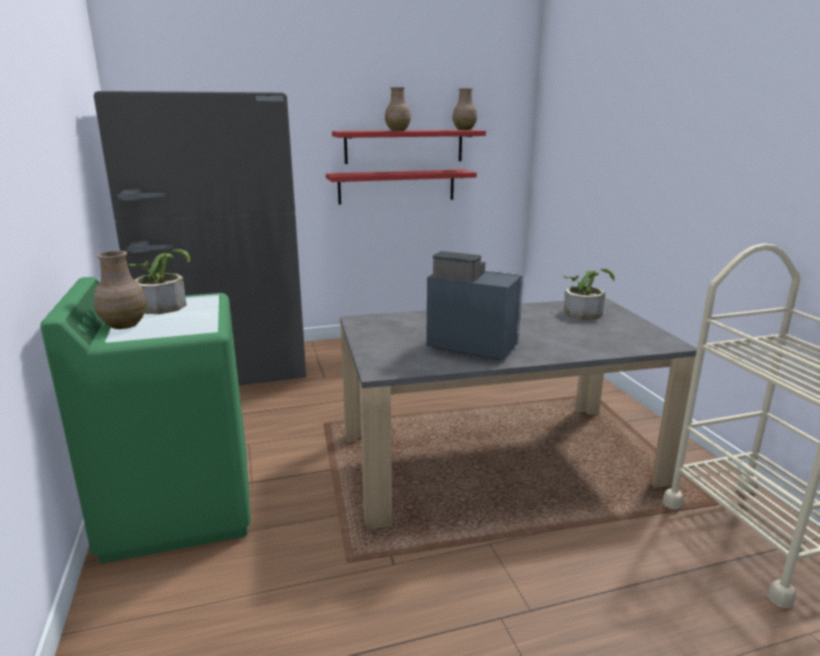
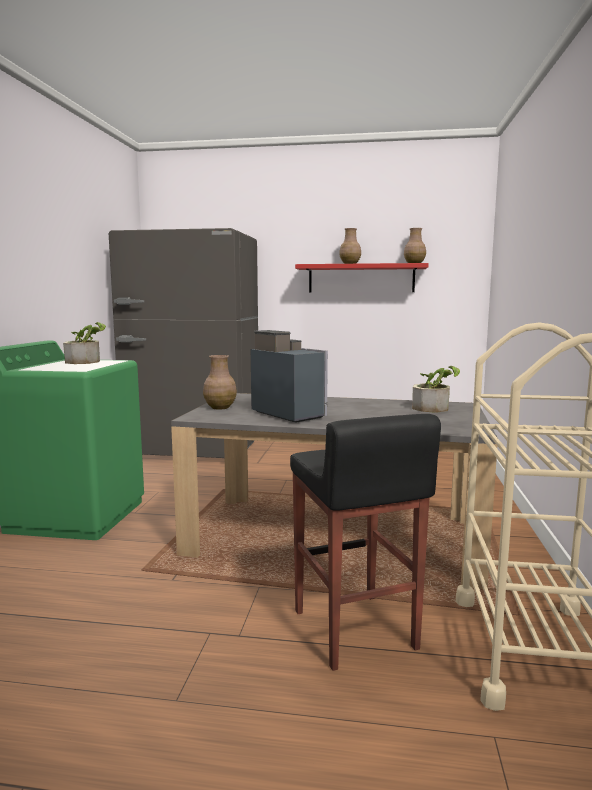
camera: 25 degrees right, 10 degrees down
brown vase [94,251,147,329] -> brown vase moved to [203,355,237,410]
red shelf [326,169,477,205] -> none
none -> black stool [290,414,441,671]

